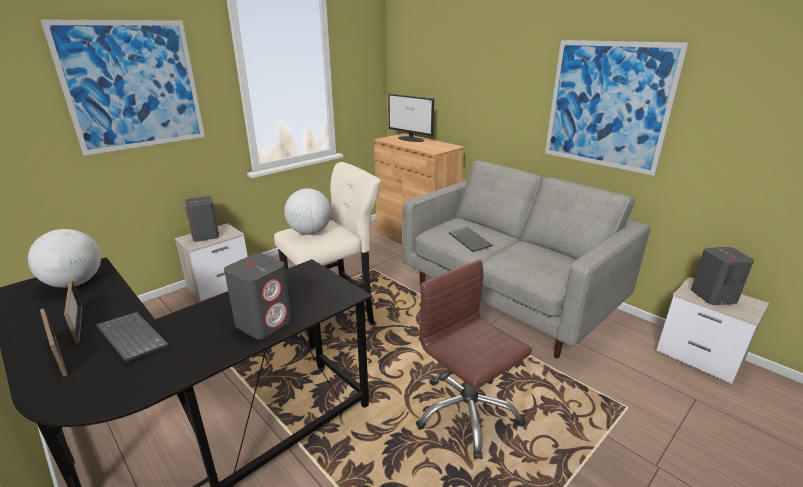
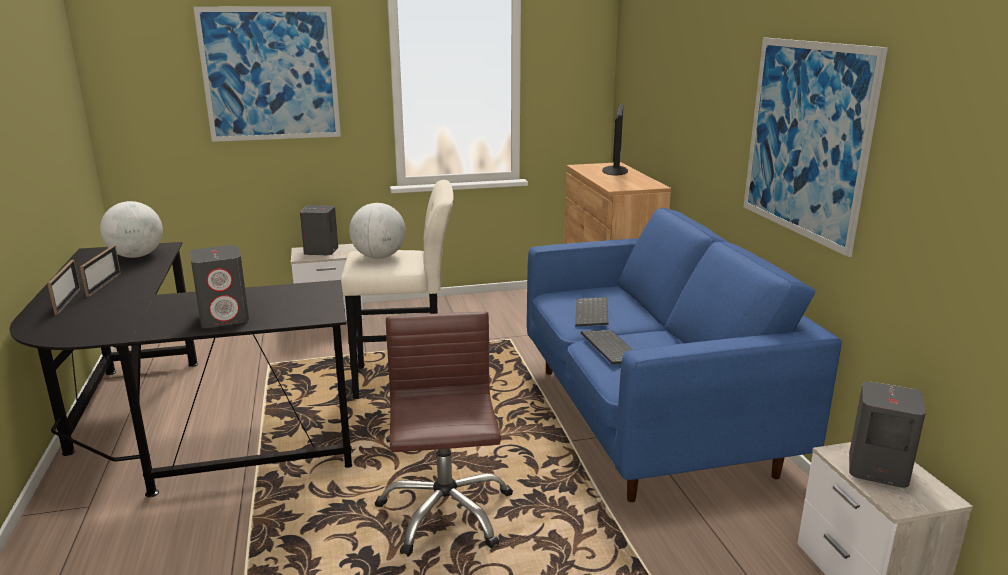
camera: 30 degrees right, 5 degrees down
keyboard [96,312,169,362] -> keyboard moved to [581,330,633,364]
monitor [388,94,434,142] -> monitor turned 150 degrees counterclockwise [602,104,628,175]
grey sofa [402,161,651,359] -> blue sofa [527,208,842,502]

